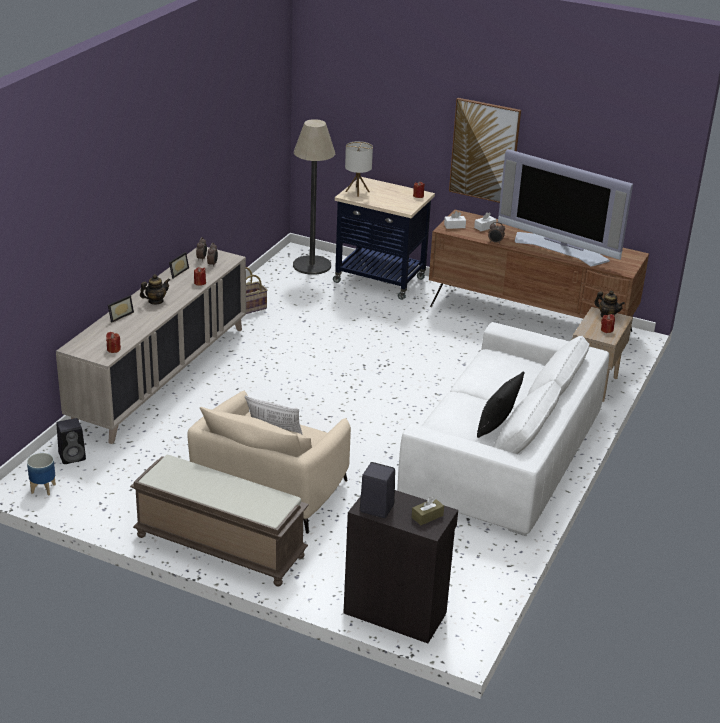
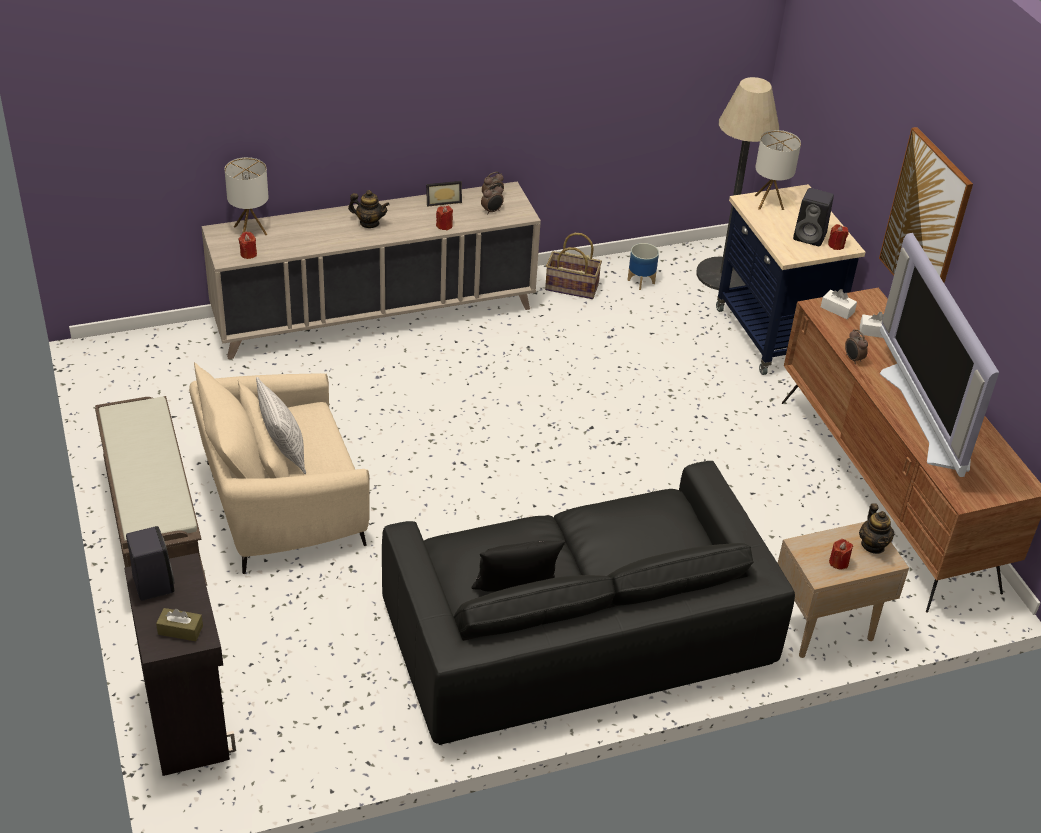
camera: 45 degrees right, 10 degrees up
planter [27,453,56,496] -> planter moved to [627,243,659,290]
black speaker [56,418,86,464] -> black speaker moved to [793,188,834,246]
picture frame [108,295,134,323] -> none
white sofa [397,322,609,536] -> black sofa [382,461,795,745]
none -> table lamp [224,157,268,235]

